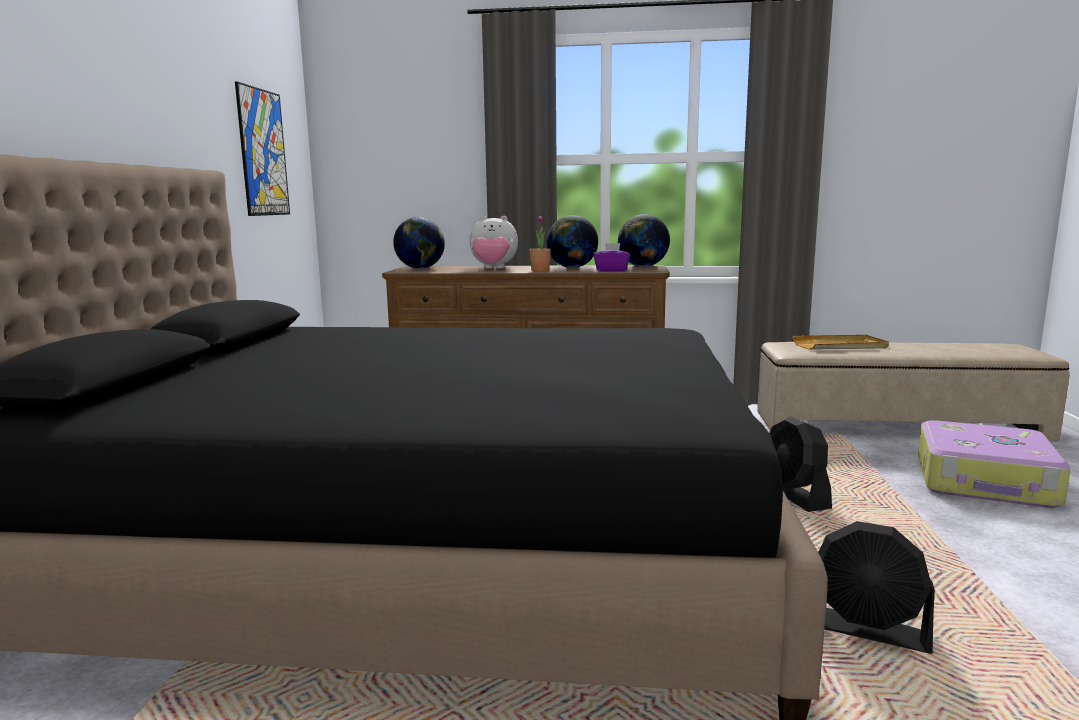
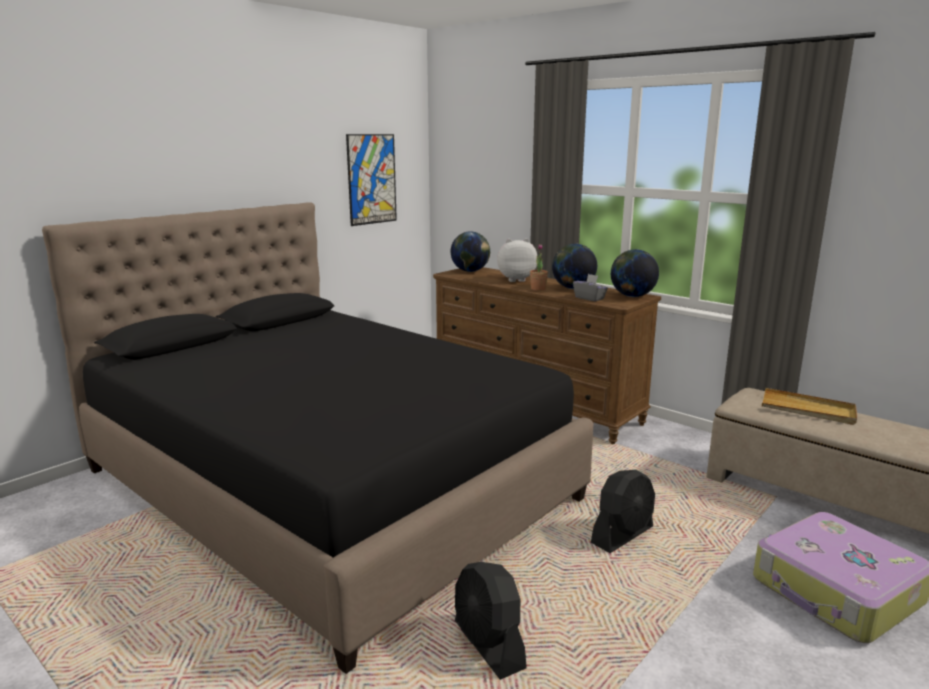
camera: 35 degrees right, 5 degrees up
plush toy [470,216,518,269] -> plush toy turned 135 degrees clockwise [497,238,538,282]
purple tissue box [593,243,630,272] -> grey tissue box [573,274,608,301]
black fan [769,416,832,512] -> black fan turned 150 degrees counterclockwise [591,470,655,553]

